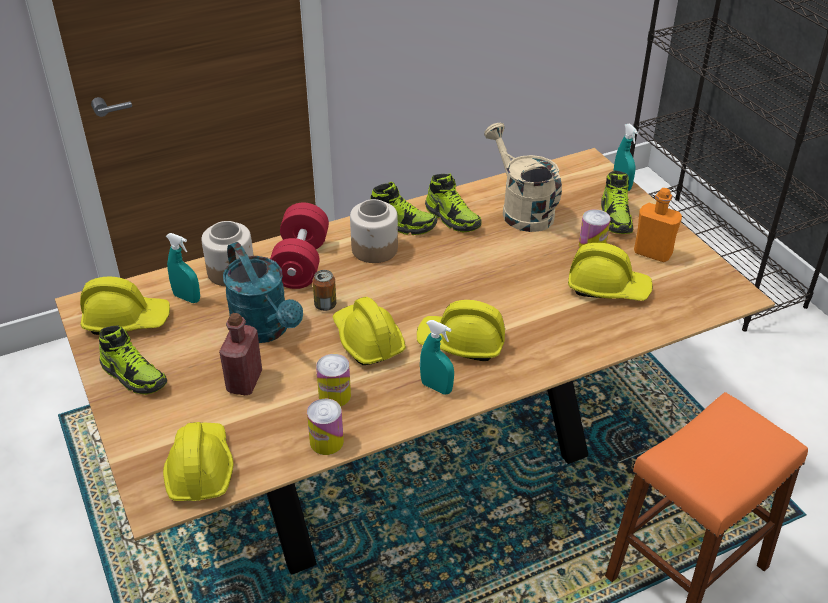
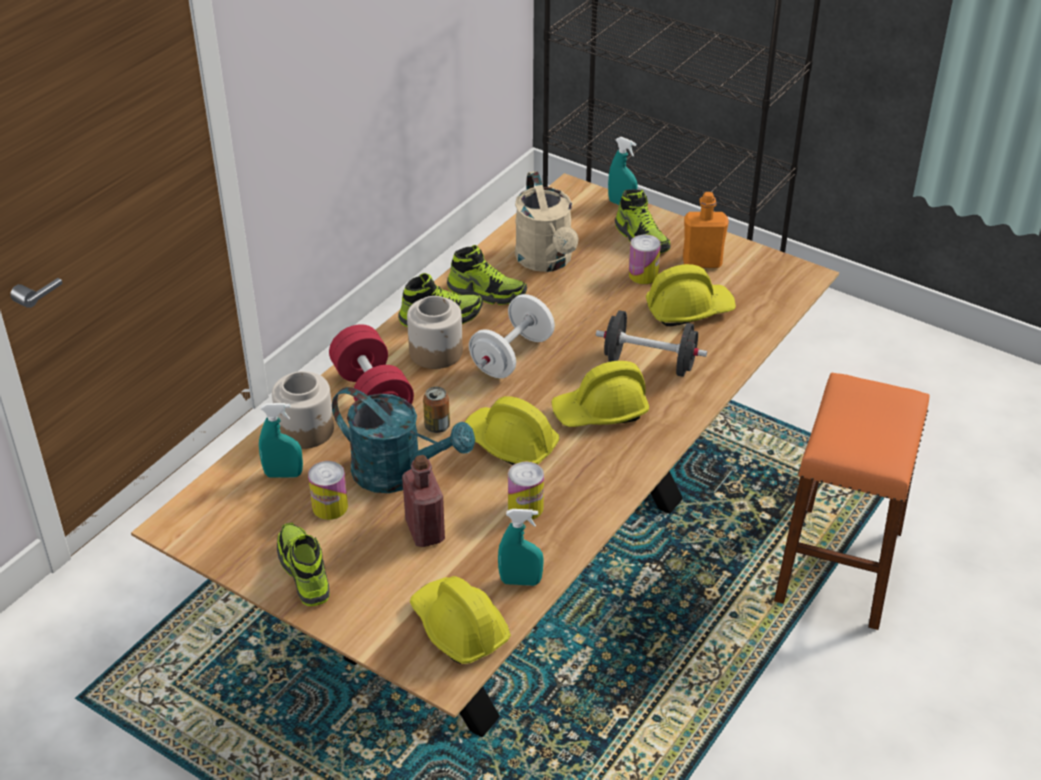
camera: 30 degrees left, 0 degrees up
yellow hard hat [80,276,170,335] -> none
shoe [99,325,167,395] -> shoe turned 120 degrees counterclockwise [277,522,330,606]
can [307,399,344,455] -> can moved to [308,461,348,520]
turquoise spray bottle [420,320,454,395] -> turquoise spray bottle moved to [498,509,544,586]
beige watering can [484,123,562,232] -> beige watering can turned 135 degrees counterclockwise [515,171,579,272]
none -> white dumbbell [469,294,555,378]
none -> black dumbbell [596,310,707,377]

